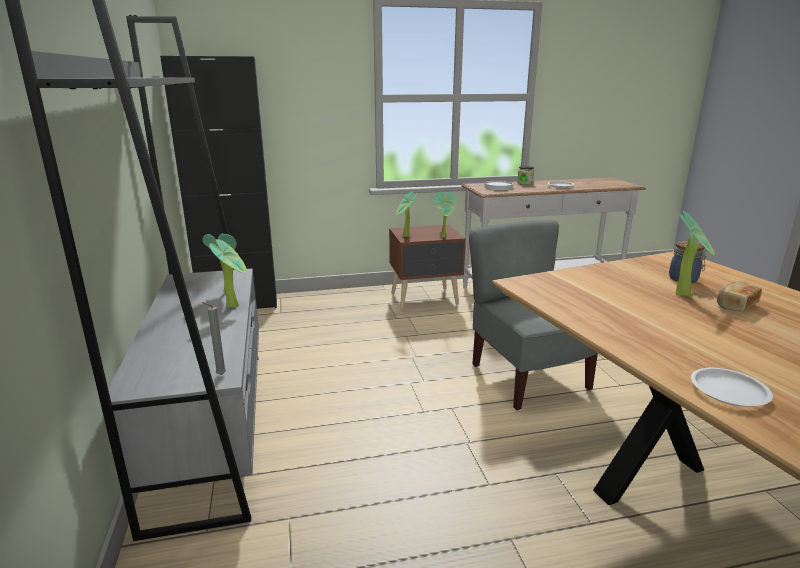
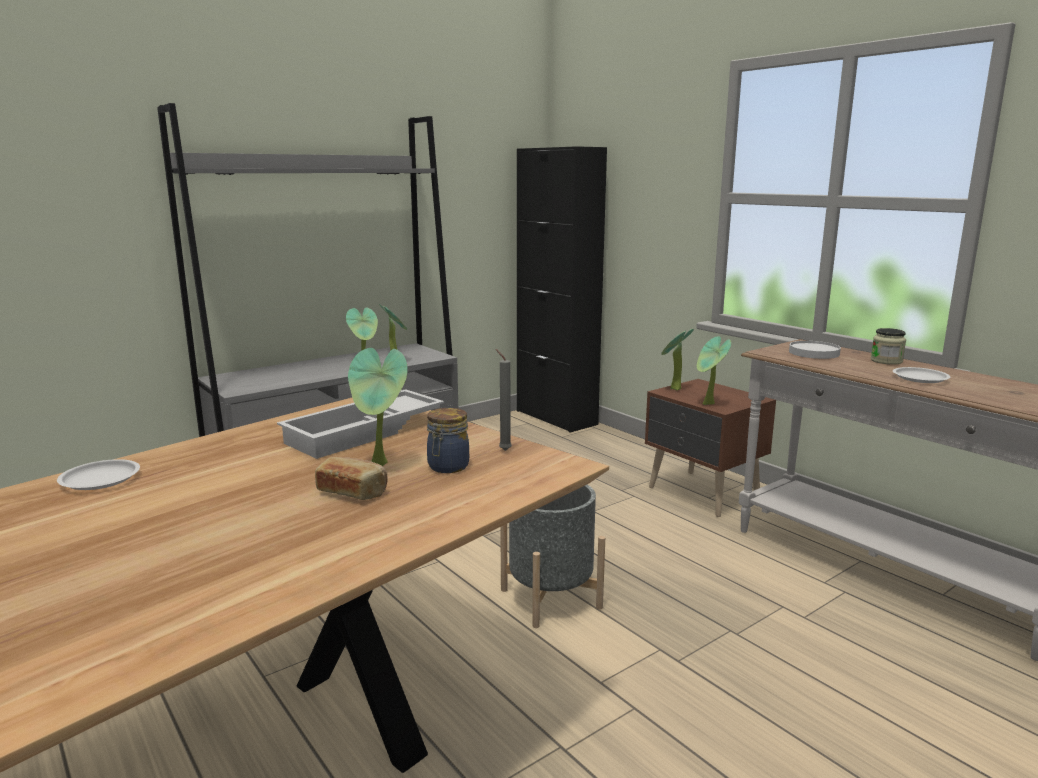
camera: 65 degrees right, 5 degrees down
grey candle [202,302,226,375] -> grey candle moved to [496,349,512,451]
grey chair [469,220,598,410] -> grey planter [500,485,605,628]
none -> white tray [277,389,444,459]

